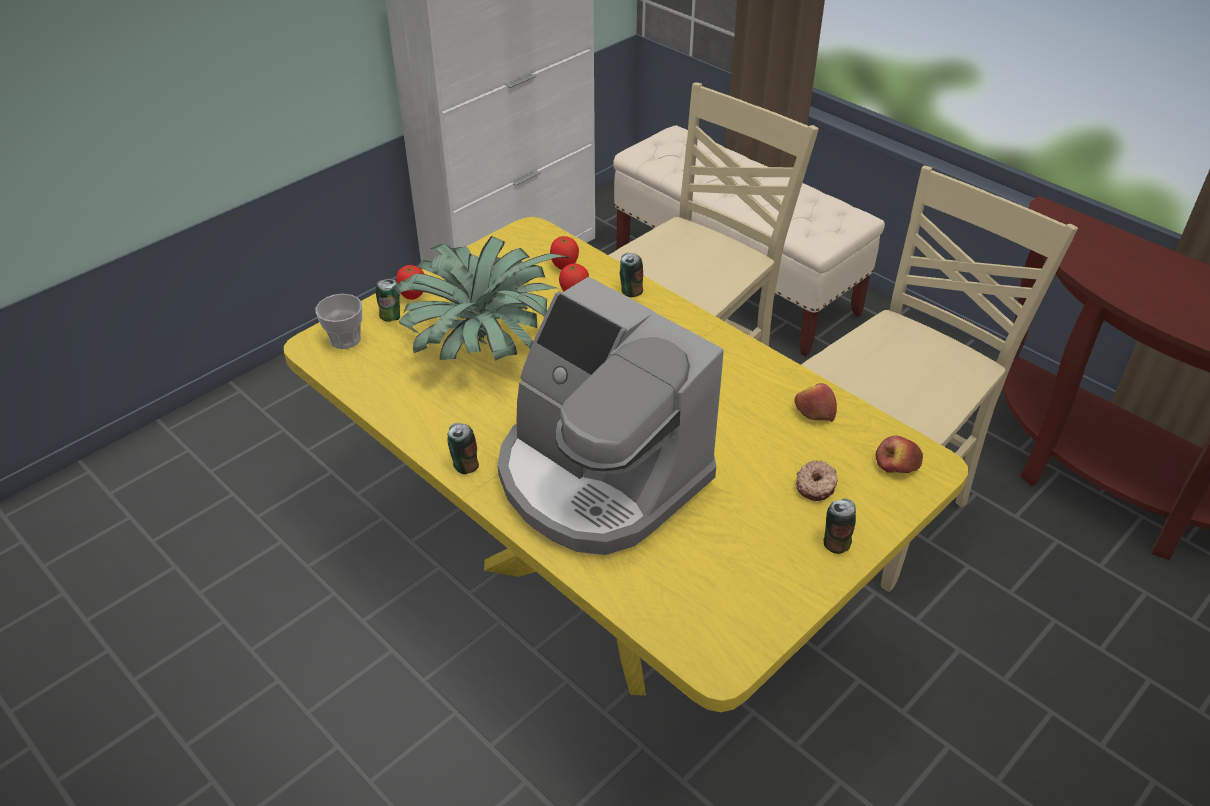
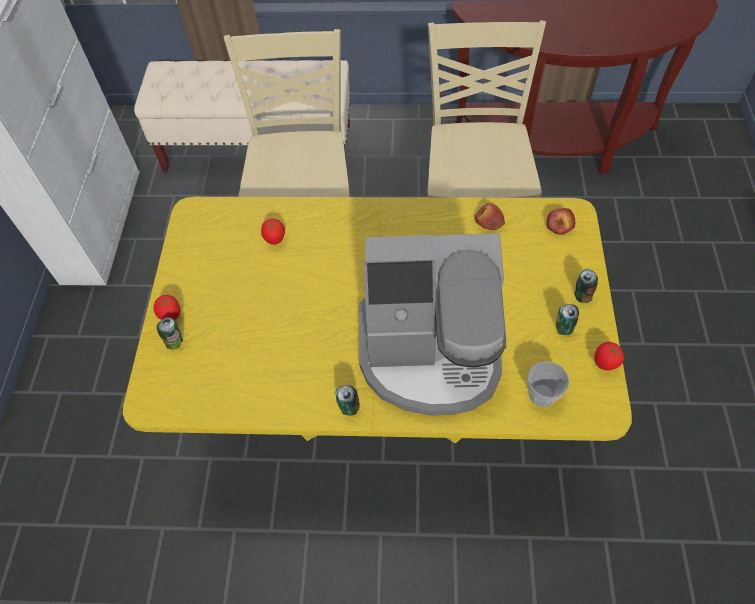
camera: 40 degrees left, 15 degrees up
cup [316,294,362,349] -> cup moved to [527,361,569,407]
potted plant [392,236,569,361] -> none
tomato [550,236,579,270] -> tomato moved to [594,342,624,370]
can [620,253,643,297] -> can moved to [556,304,579,335]
donut [796,460,838,501] -> none

